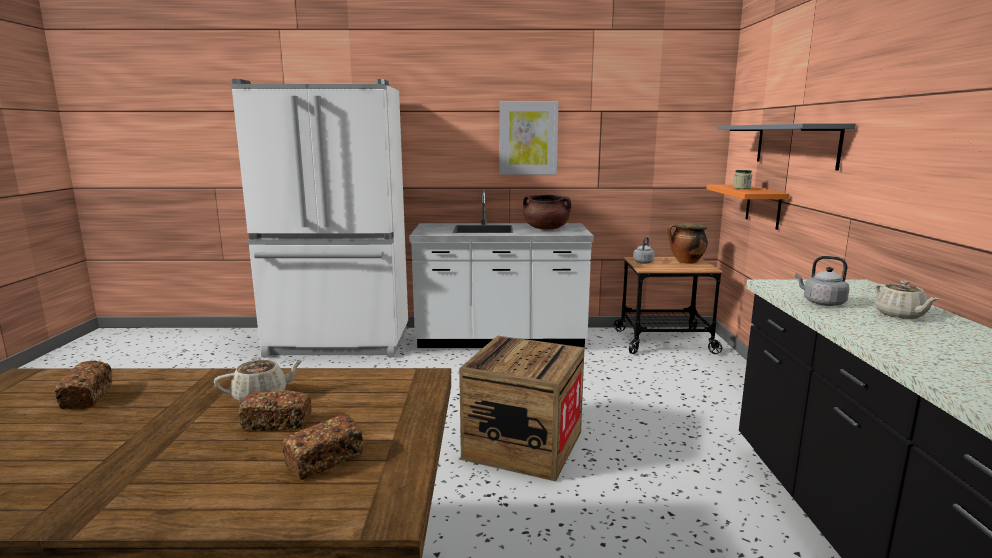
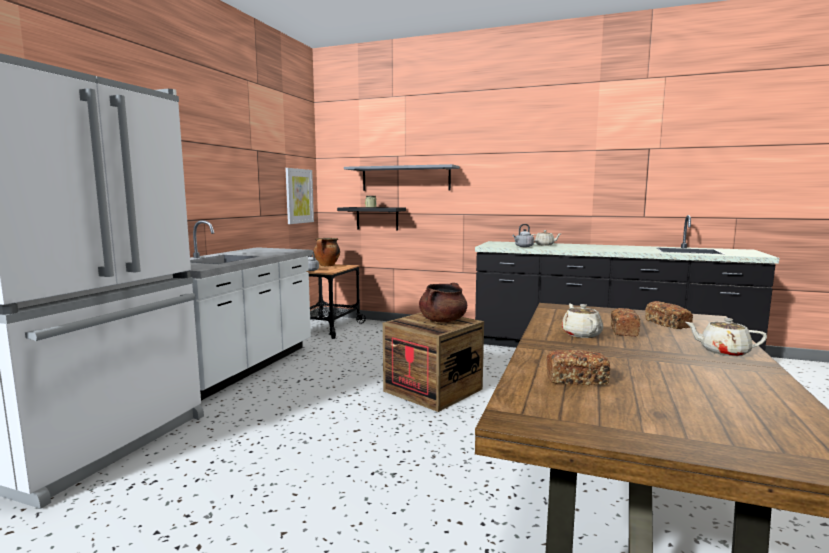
camera: 70 degrees left, 5 degrees down
picture [499,101,559,175] -> picture moved to [285,168,314,224]
brown cooking pot [523,195,571,230] -> brown cooking pot moved to [419,283,467,323]
orange shelf [706,184,790,230] -> black shelf [337,207,406,230]
none -> beige teapot [685,318,767,357]

